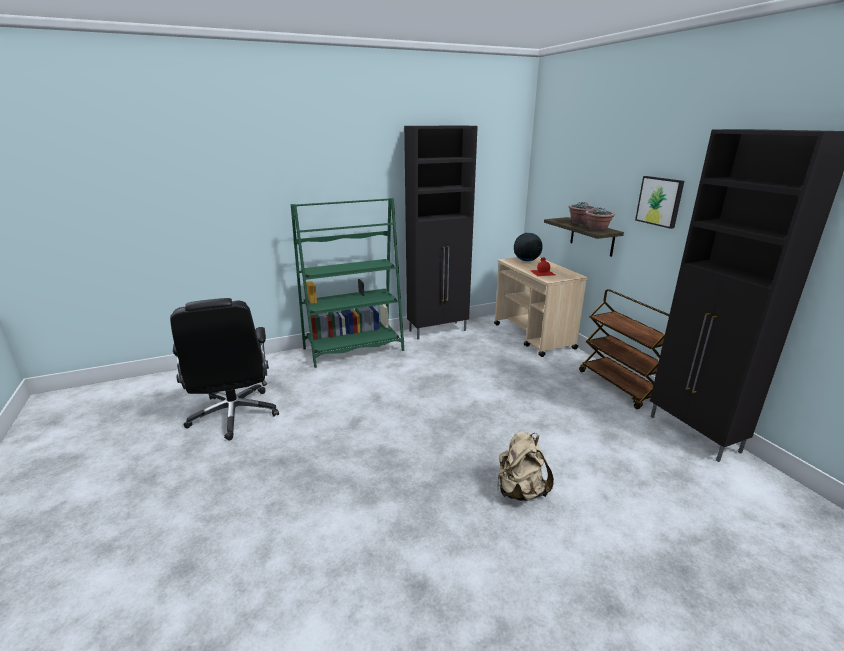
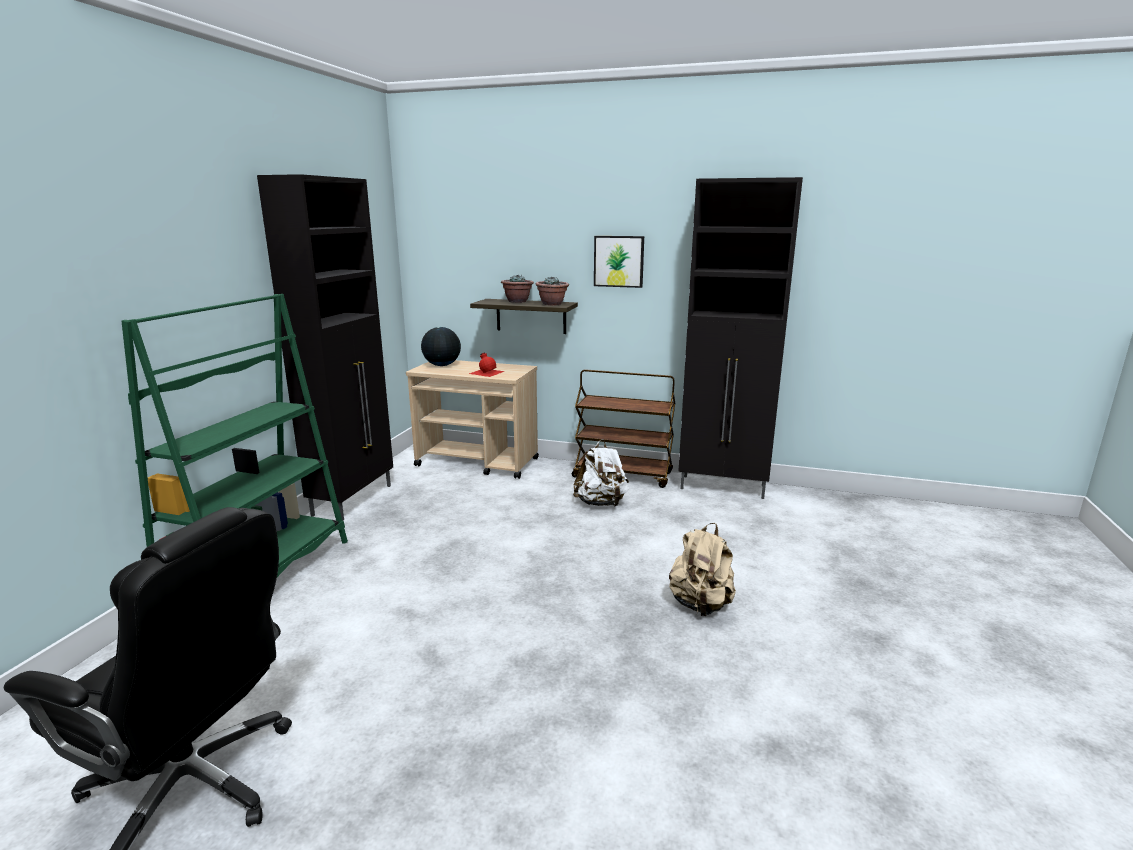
camera: 50 degrees left, 5 degrees down
none -> white backpack [573,439,629,507]

